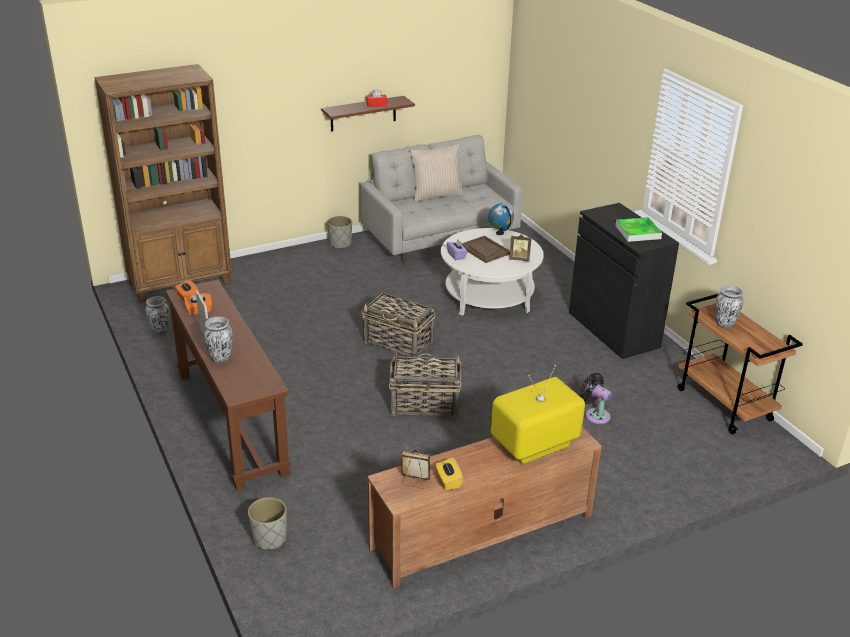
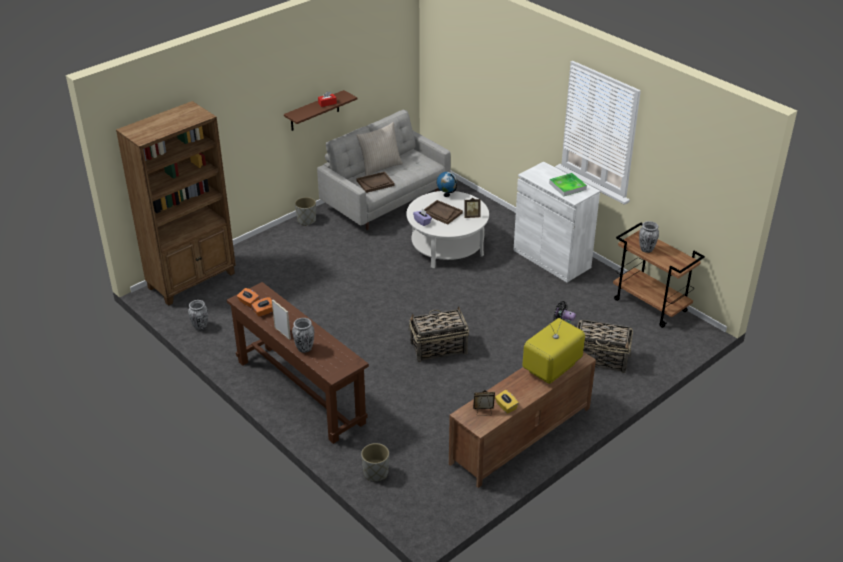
camera: 15 degrees left, 5 degrees up
basket [361,293,435,357] -> basket moved to [577,320,633,373]
black cabinet [569,203,679,359] -> white cabinet [513,161,600,282]
none -> brown tray [356,172,395,193]

